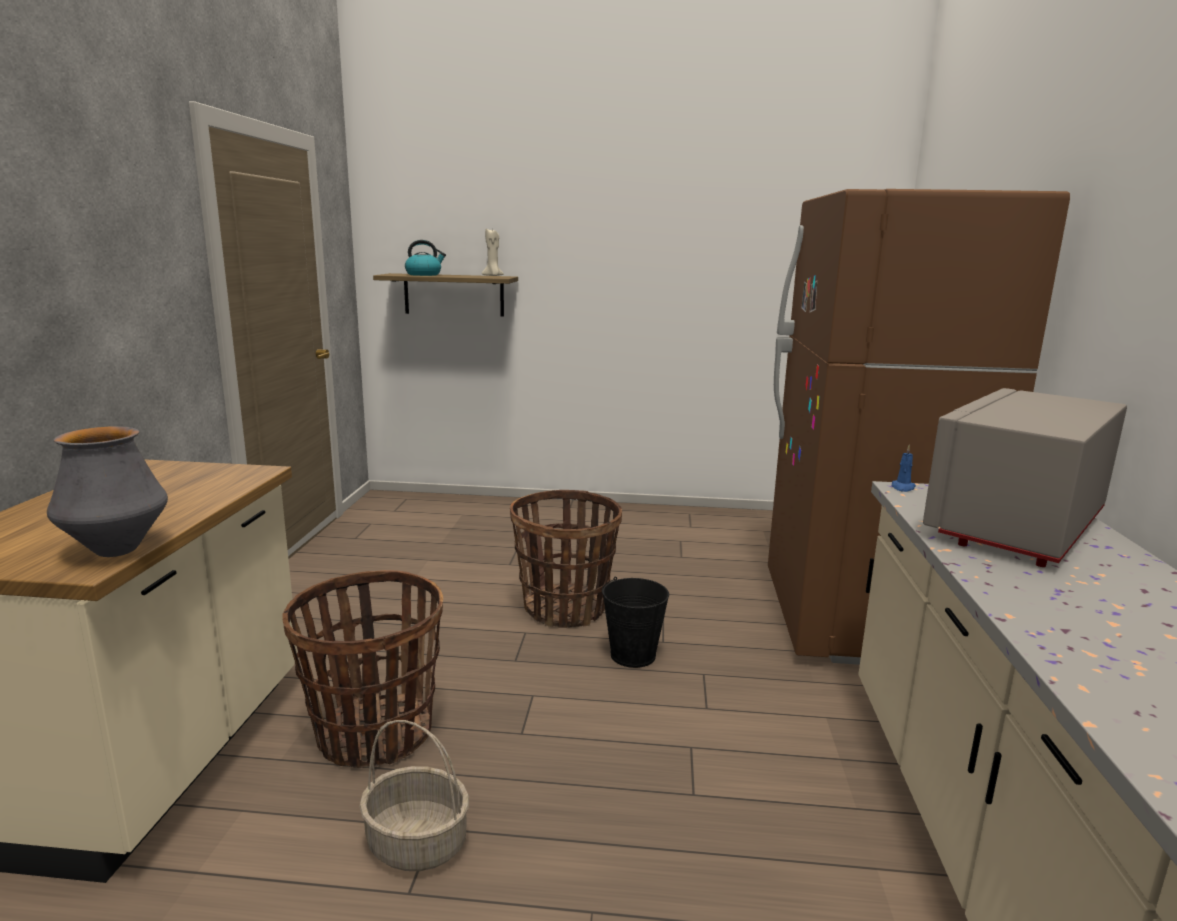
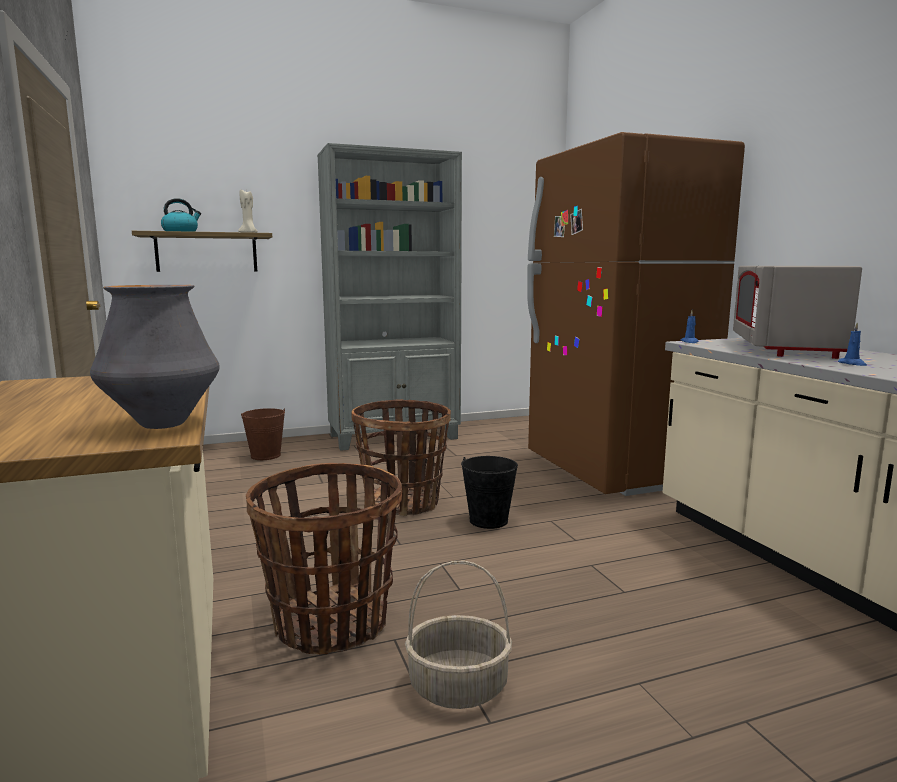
camera: 25 degrees left, 5 degrees down
none -> brown bucket [241,408,285,460]
none -> grey bookcase [317,143,462,451]
none -> blue candle [838,323,867,366]

